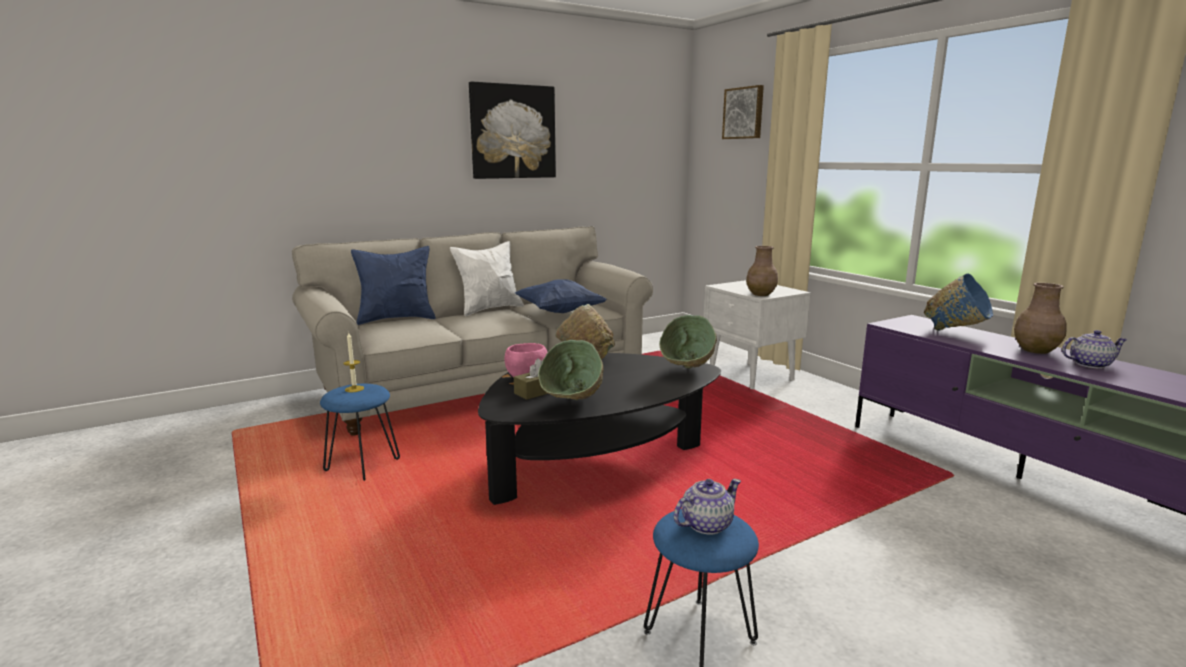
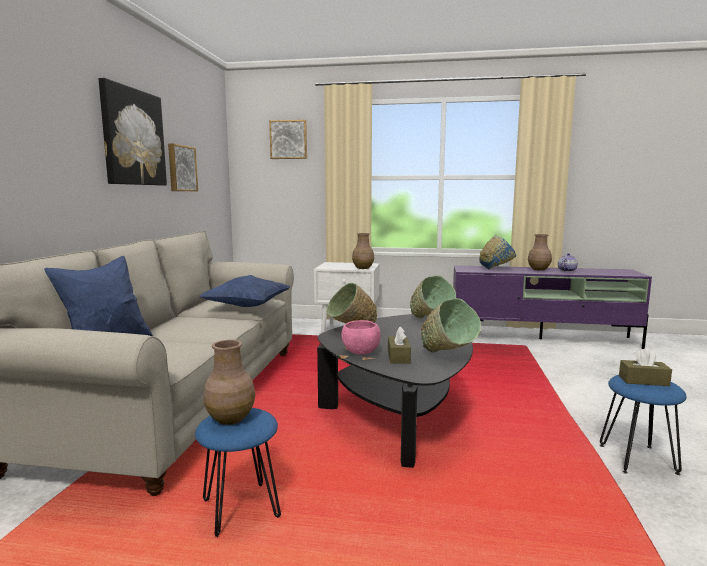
camera: 50 degrees left, 5 degrees down
candle [343,332,364,392] -> brown vase [203,340,255,425]
white pillow [450,241,524,316] -> none
teapot [674,479,741,534] -> brown tissue box [619,348,672,386]
none -> picture [168,143,198,191]

